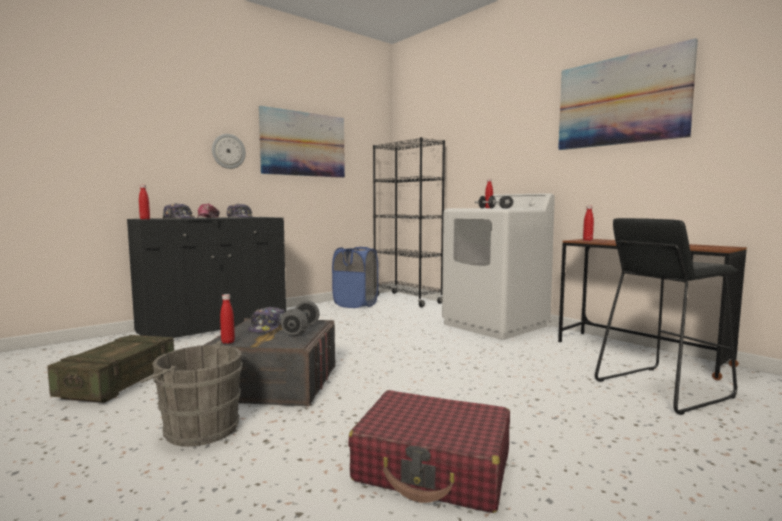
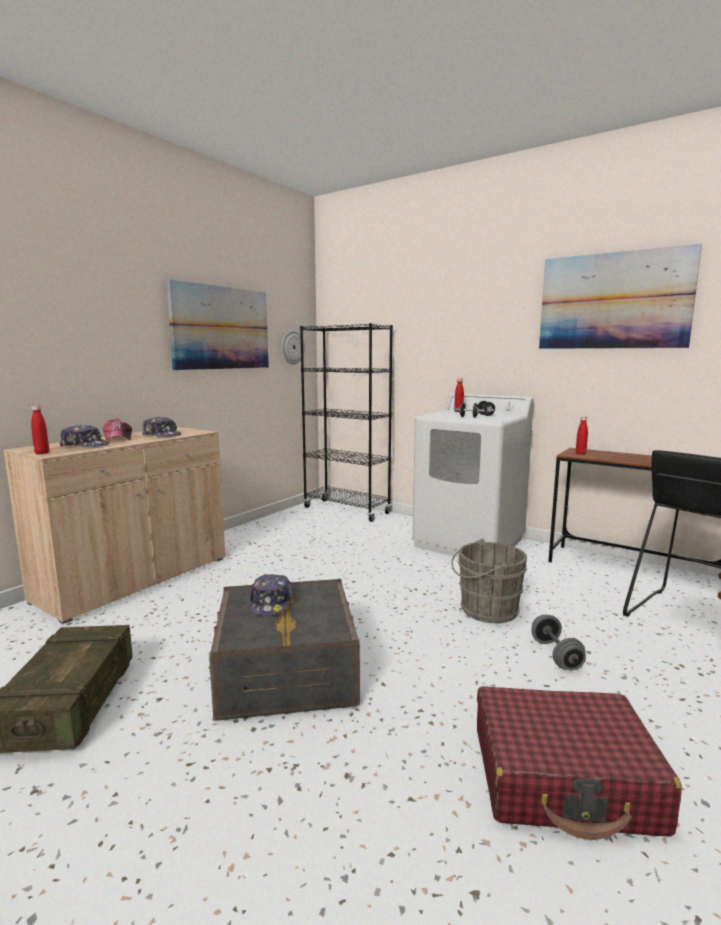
camera: 15 degrees left, 5 degrees up
black cabinet [127,217,286,338] -> beige cabinet [4,427,225,624]
grey bucket [141,341,243,447] -> grey bucket moved to [451,539,527,623]
wall clock [212,134,246,169] -> wall clock moved to [282,330,305,365]
red bottle [220,294,235,344] -> none
grey dumbbell [281,301,320,336] -> grey dumbbell moved to [532,615,586,670]
blue laundry basket [332,247,378,308] -> none

